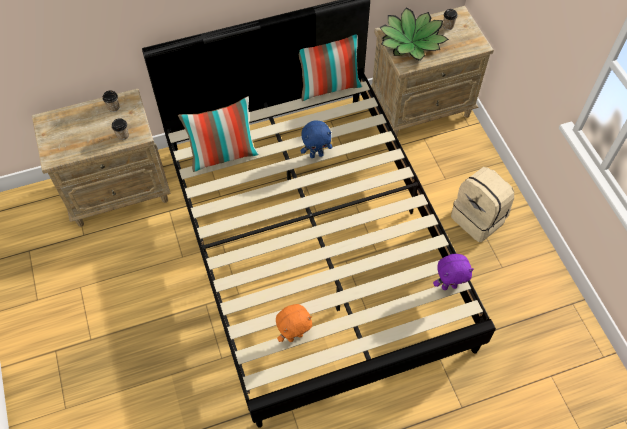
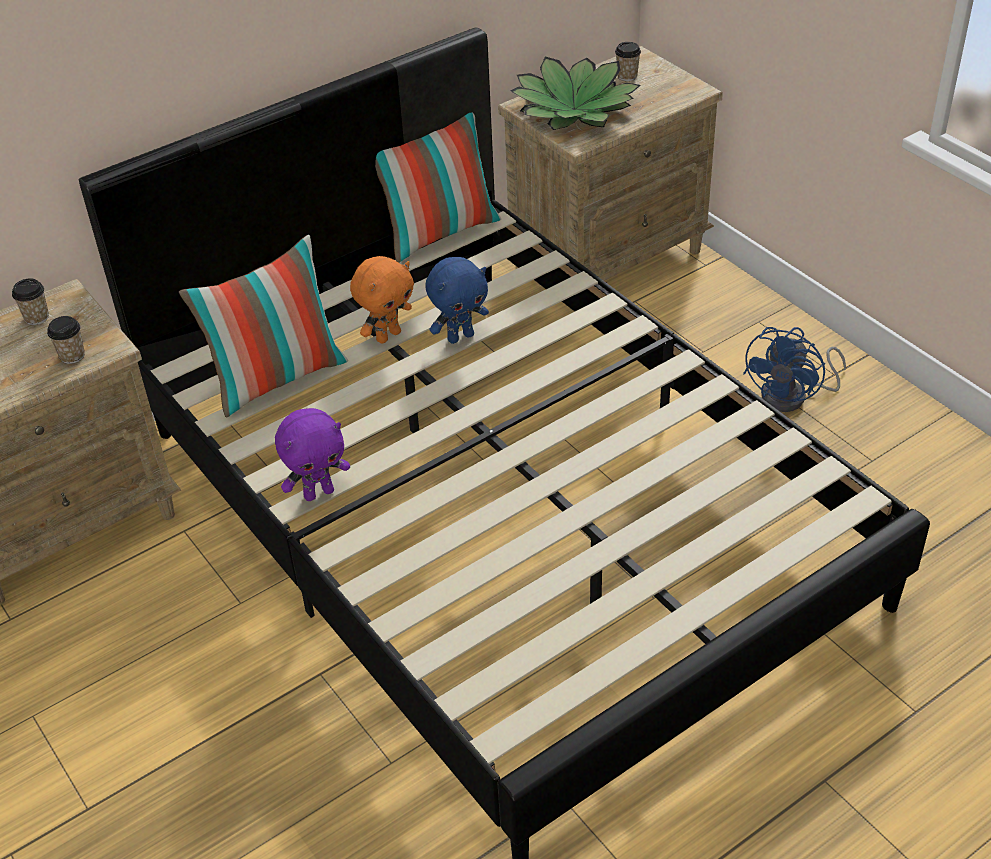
camera: 15 degrees left, 15 degrees down
orange plush toy [276,304,312,342] -> orange plush toy moved to [350,256,414,344]
purple plush toy [433,254,474,290] -> purple plush toy moved to [275,408,350,501]
beige backpack [451,167,514,242] -> blue fan [743,327,846,412]

